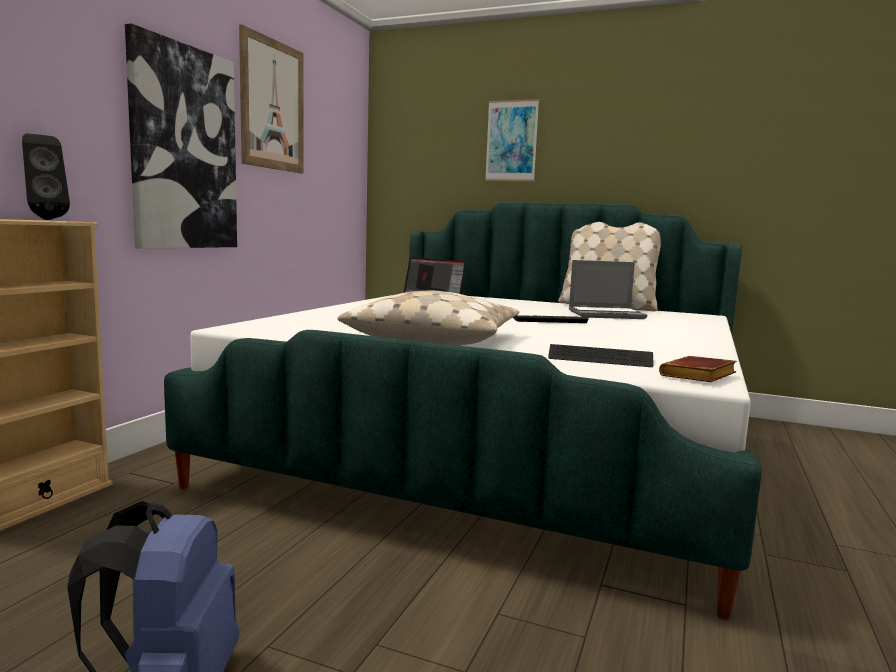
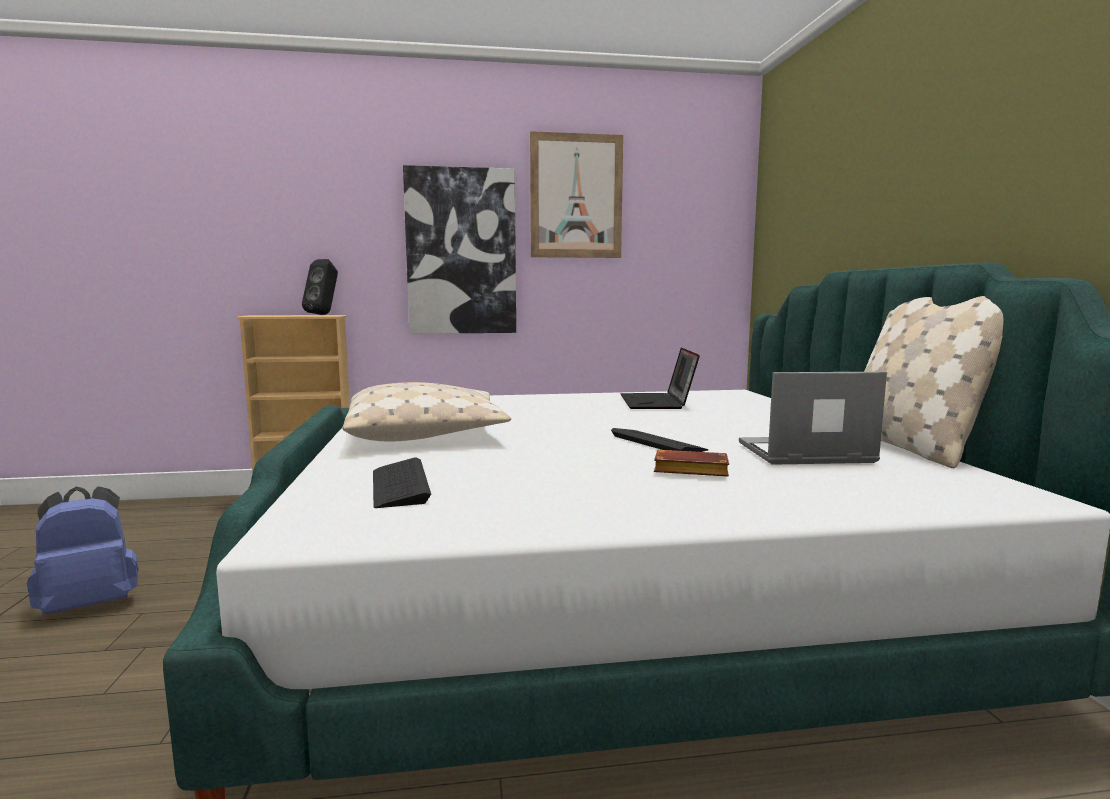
camera: 60 degrees right, 0 degrees up
picture [485,99,539,181] -> none
laptop [569,260,647,319] -> laptop turned 120 degrees clockwise [739,371,887,465]
brown book [659,356,737,382] -> brown book moved to [654,450,729,477]

